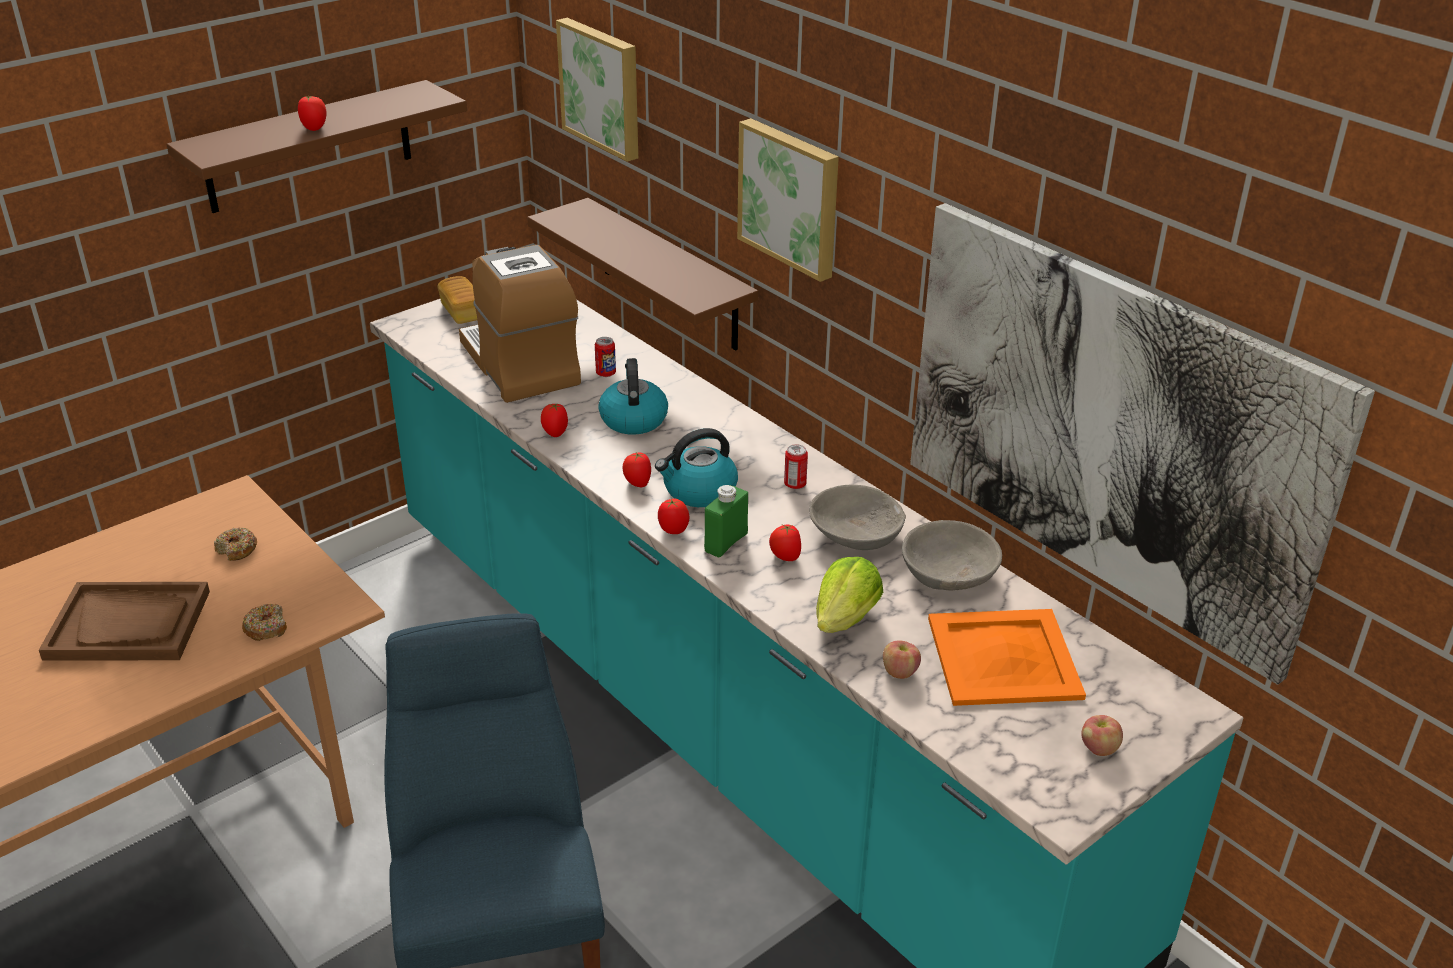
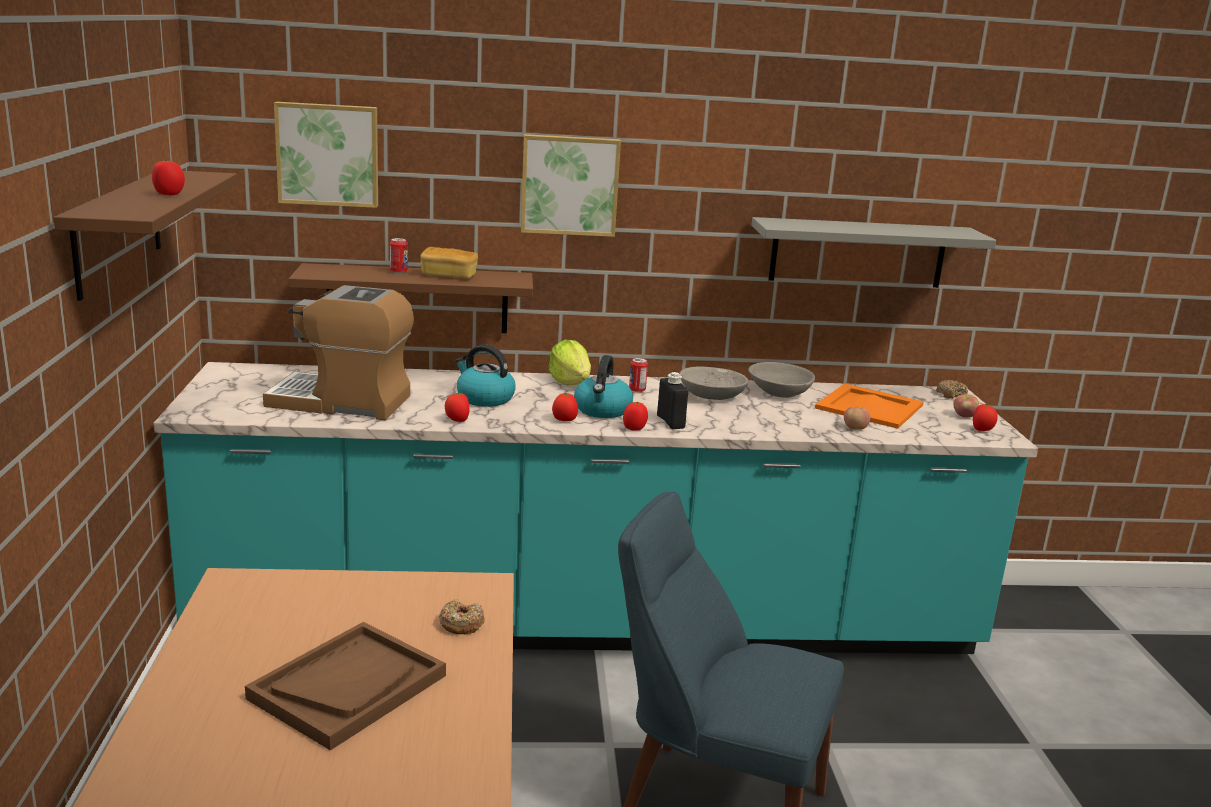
camera: 55 degrees left, 15 degrees down
donut [214,527,257,561] -> donut moved to [936,380,968,399]
bread [438,276,477,324] -> bread moved to [420,247,478,279]
can [595,337,616,377] -> can moved to [390,238,408,273]
green bottle [704,485,748,557] -> black bottle [657,372,688,429]
tomato [769,524,801,561] -> tomato moved to [973,404,998,431]
lettuce [816,557,883,633] -> lettuce moved to [548,340,591,386]
picture [910,203,1375,685] -> grey shelf [751,217,996,288]

